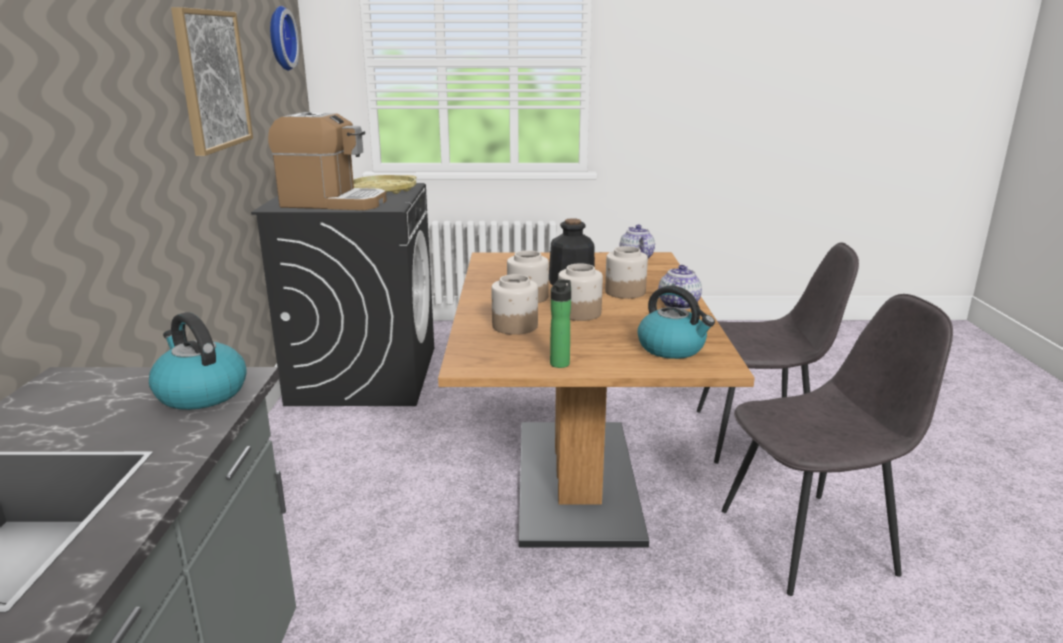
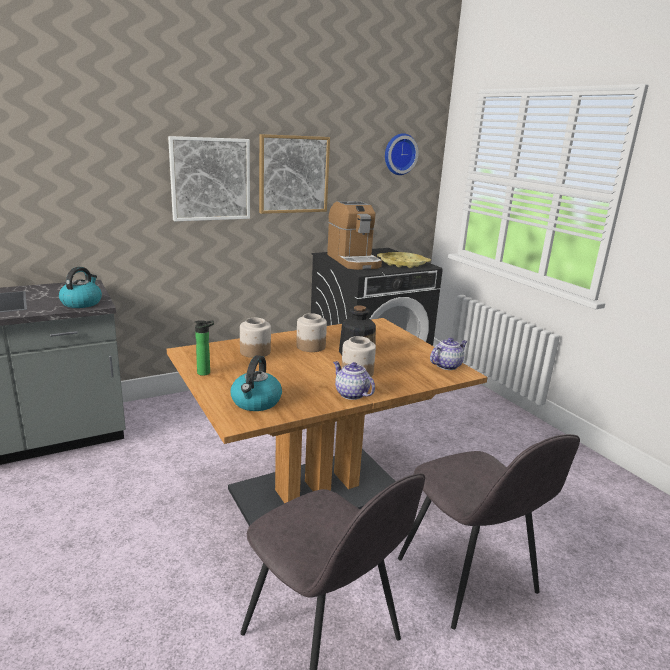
camera: 60 degrees right, 0 degrees up
jar [558,264,603,321] -> none
teapot [658,265,702,309] -> teapot turned 120 degrees counterclockwise [333,361,375,400]
none -> picture [168,136,250,221]

